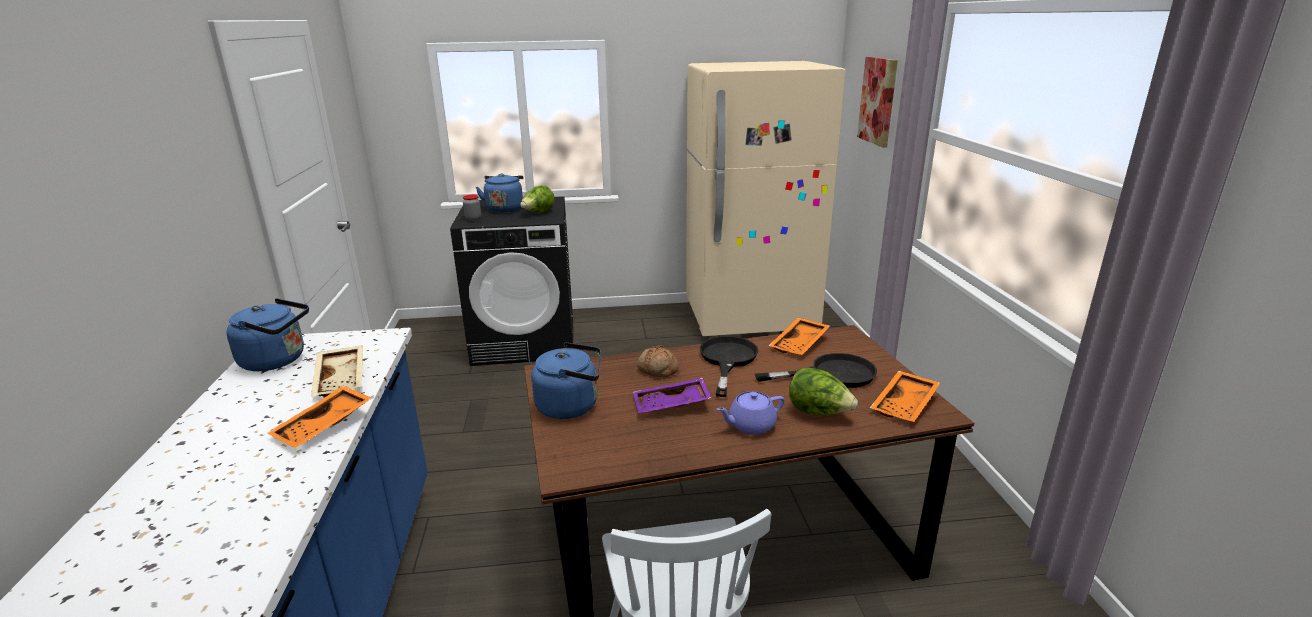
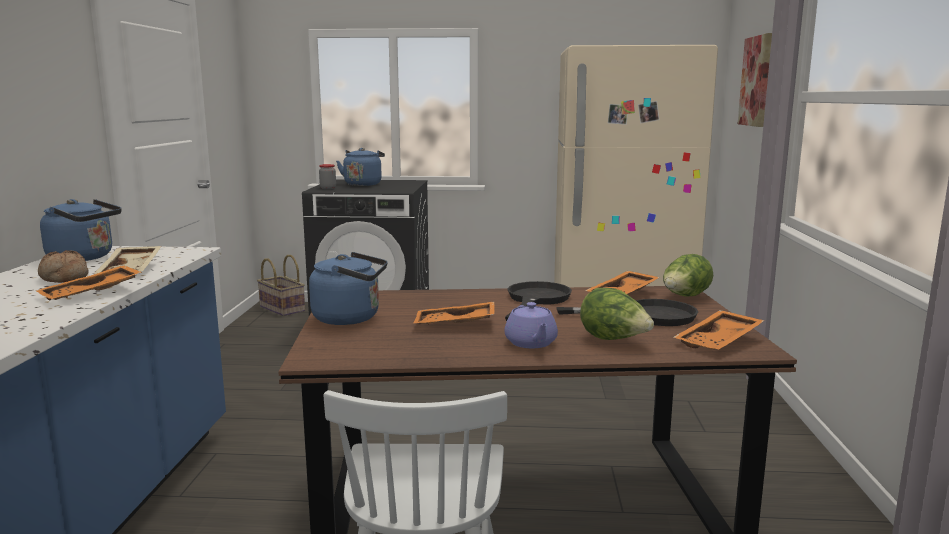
camera: 10 degrees right, 10 degrees down
lettuce [520,186,555,213] -> lettuce moved to [663,254,713,297]
purple tray [633,377,711,413] -> orange tray [413,302,494,325]
bread [637,346,679,377] -> bread moved to [38,250,89,283]
purple teapot [717,391,785,435] -> purple teapot turned 90 degrees counterclockwise [504,302,558,348]
none -> basket [257,255,305,316]

